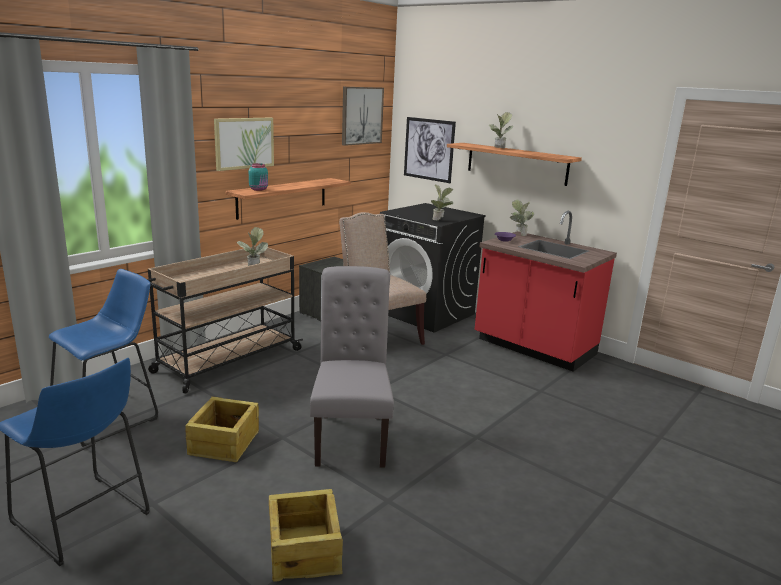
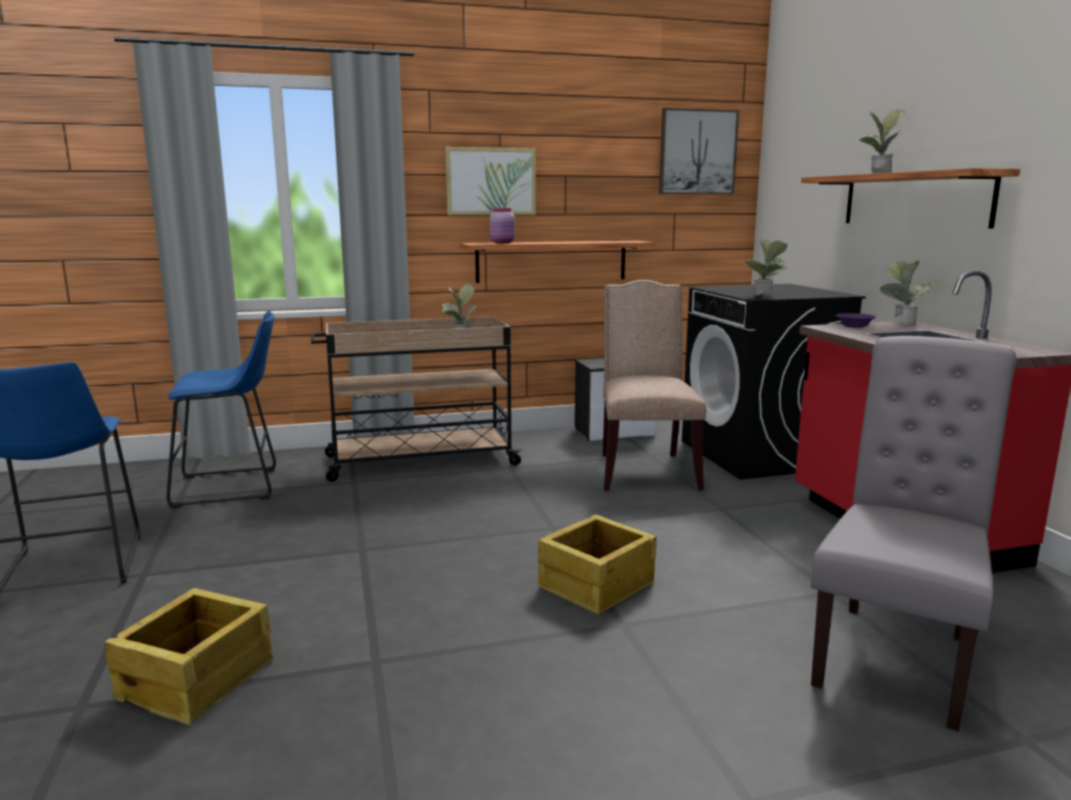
camera: 35 degrees right, 5 degrees down
crate [185,397,259,462] -> crate moved to [538,514,656,615]
turquoise jar [249,163,268,191] -> pink jar [490,208,515,243]
grey chair [310,266,394,468] -> grey chair moved to [811,336,1017,731]
picture [404,117,456,183] -> none

